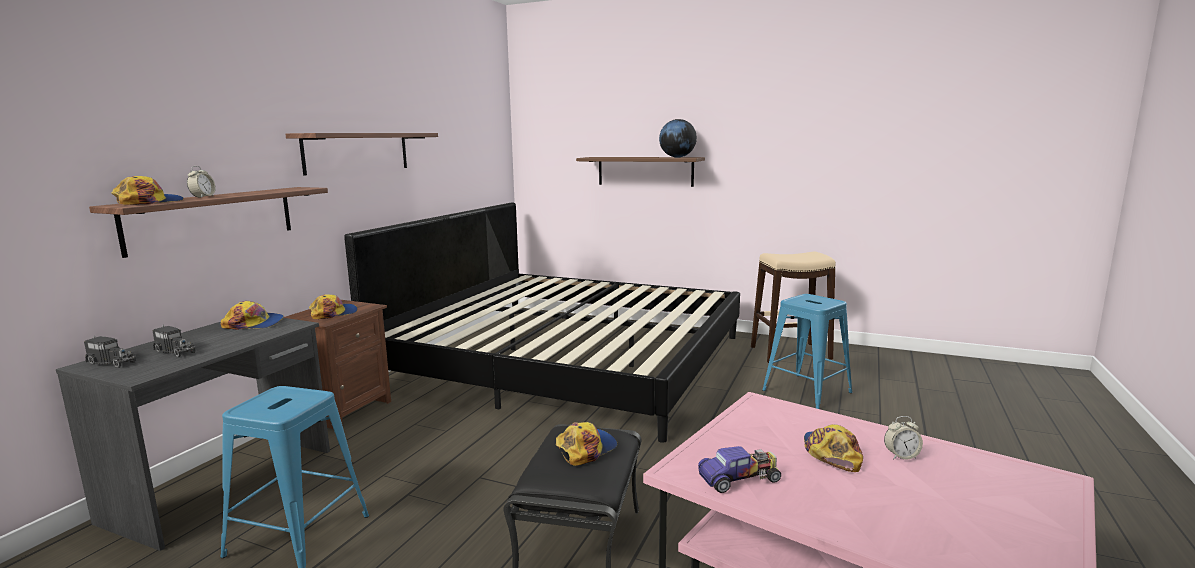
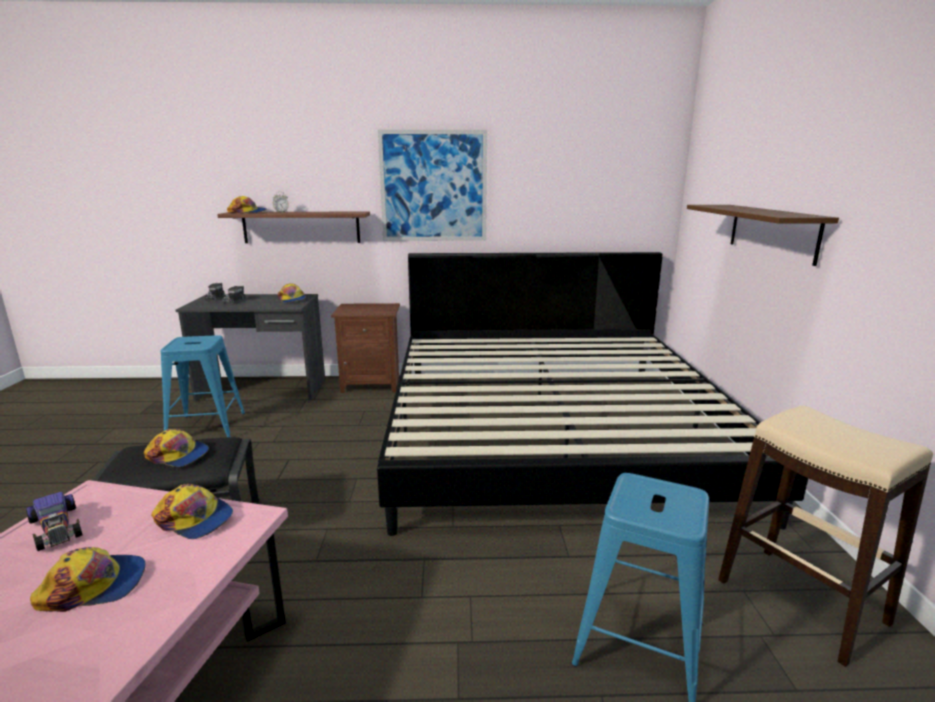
camera: 65 degrees right, 5 degrees up
shelf [285,133,438,175] -> picture [378,130,487,241]
cap [309,294,358,319] -> cap moved to [151,484,233,539]
globe [659,119,697,157] -> none
alarm clock [884,416,923,459] -> none

